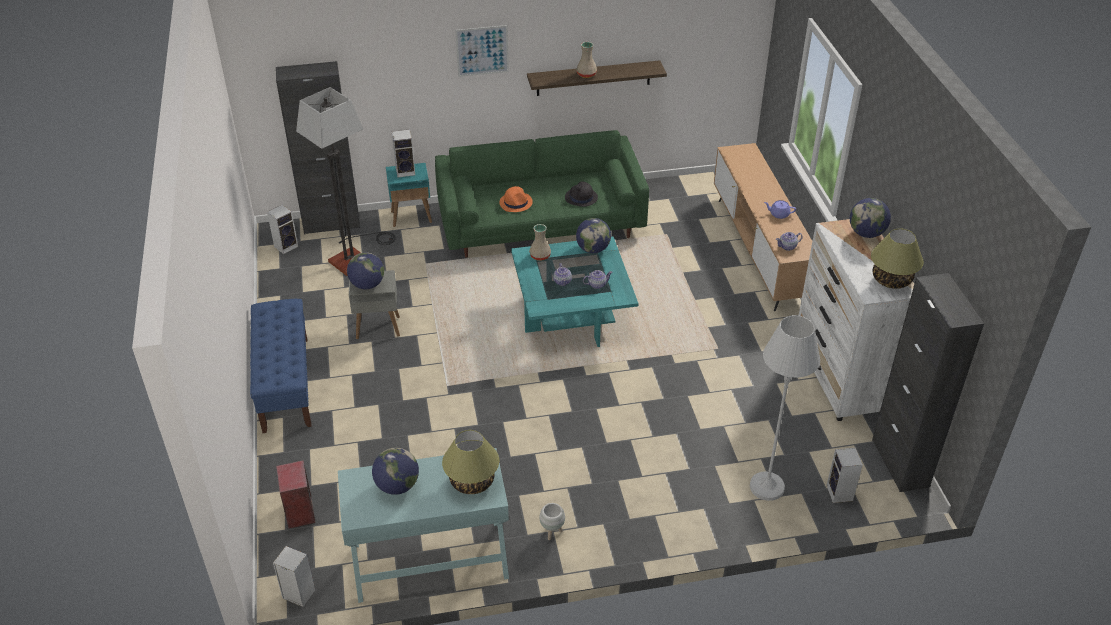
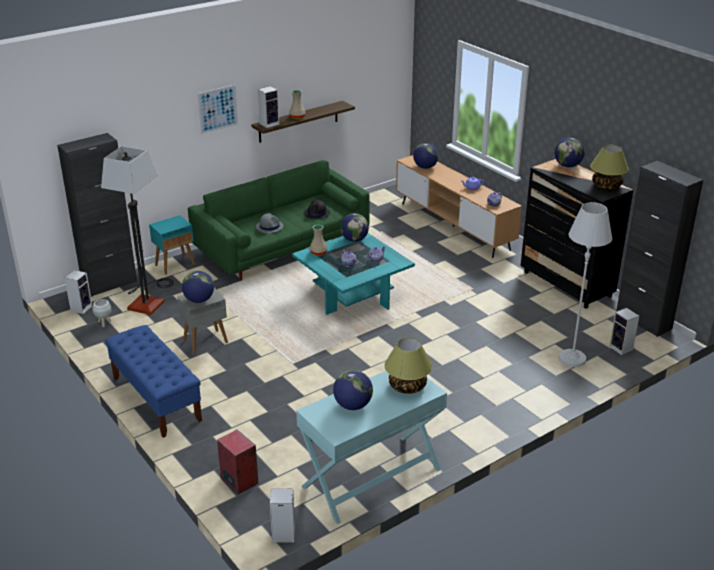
camera: 25 degrees left, 10 degrees down
speaker [392,129,415,177] -> speaker moved to [258,86,279,128]
orange hat [499,186,533,212] -> grey hat [256,213,283,234]
white planter [539,503,565,540] -> white planter moved to [93,299,111,327]
white dresser [798,219,914,421] -> black dresser [521,159,633,309]
none -> globe [413,143,439,169]

